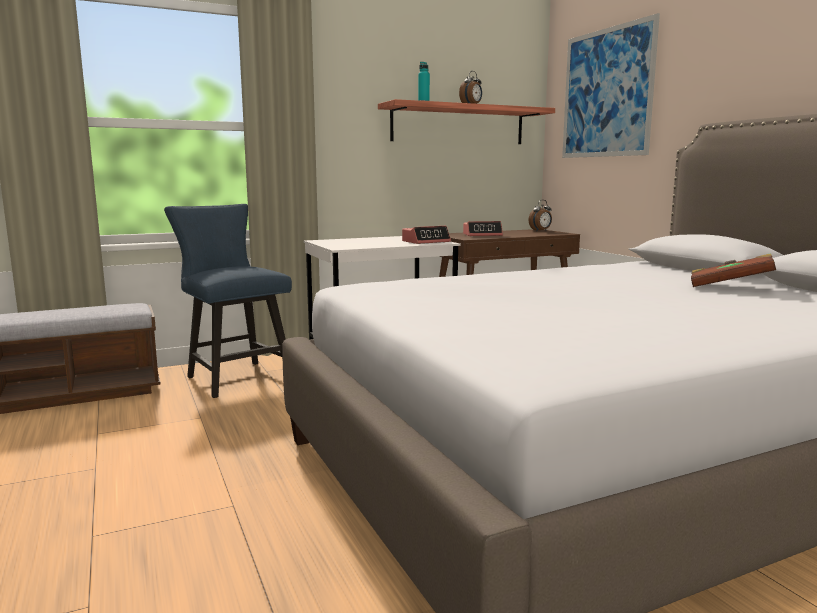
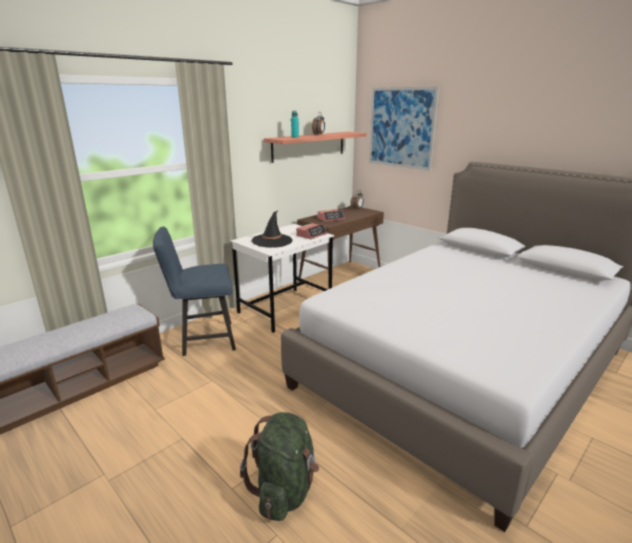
camera: 20 degrees left, 10 degrees up
blue chair [164,204,292,398] -> blue chair turned 45 degrees counterclockwise [153,227,236,356]
brown book [691,253,776,287] -> none
none -> green backpack [240,412,319,521]
none -> black hat [252,210,293,248]

